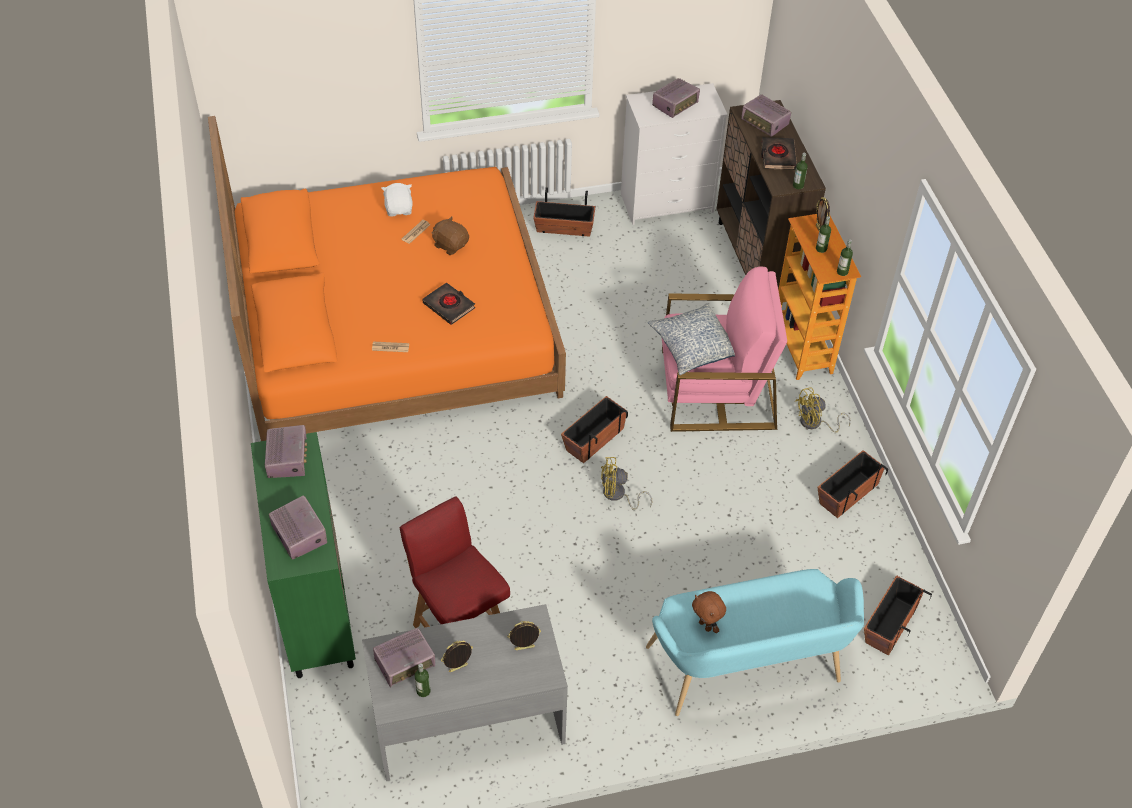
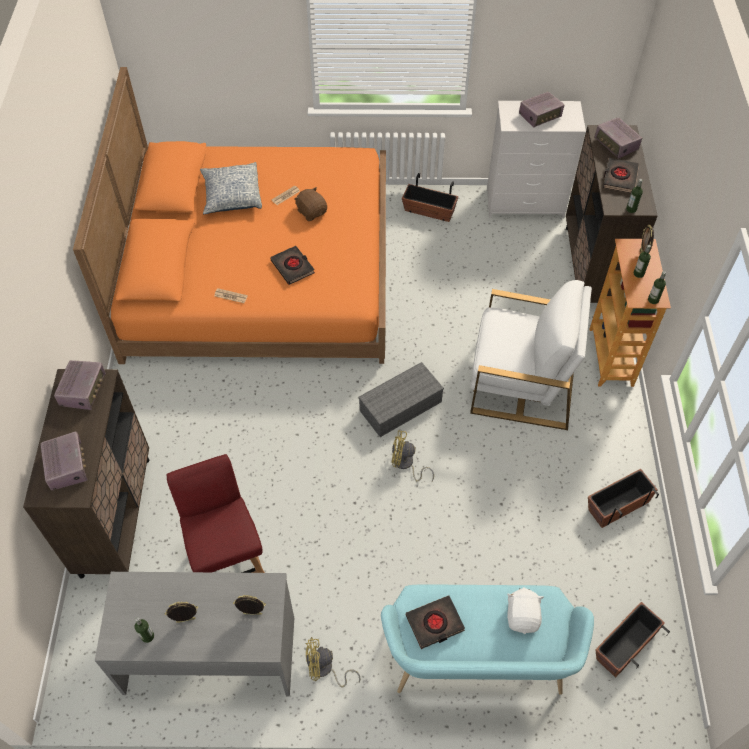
camera: 15 degrees right, 5 degrees up
green cabinet [251,432,356,678] -> brown cabinet [23,369,149,578]
radio [373,628,435,687] -> none
white plush toy [382,183,413,217] -> white plush toy moved to [507,587,544,634]
planter [561,396,628,463] -> grey storage box [358,362,444,437]
pillow [648,303,735,375] -> pillow moved to [200,162,262,214]
pink armchair [661,266,787,432] -> white armchair [470,280,592,430]
brown plush toy [692,591,726,633] -> black book [406,595,465,649]
yellow fan [795,387,851,433] -> yellow fan moved to [306,637,361,687]

